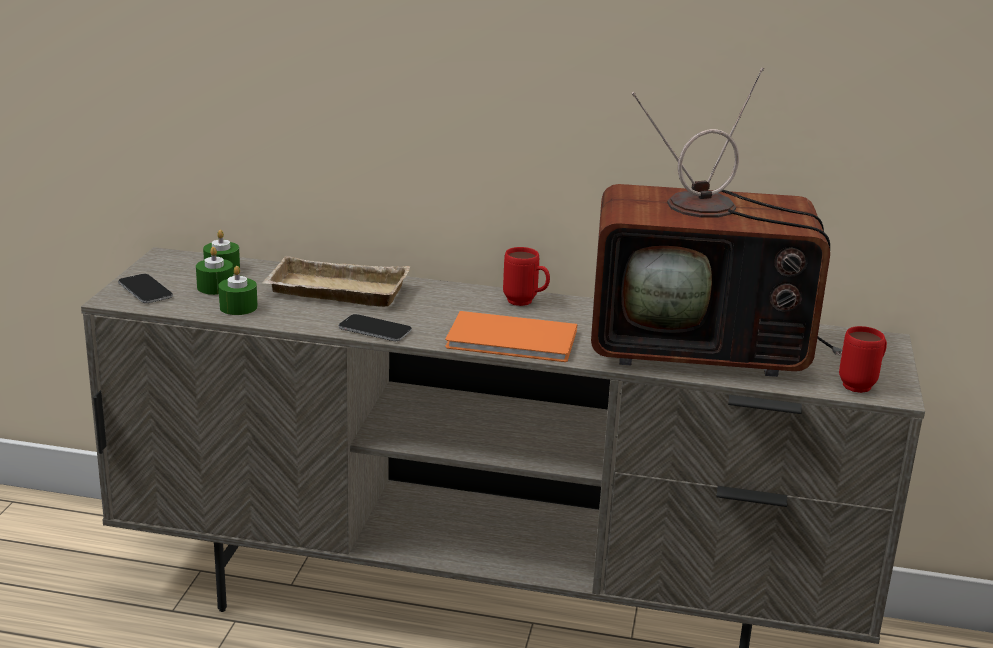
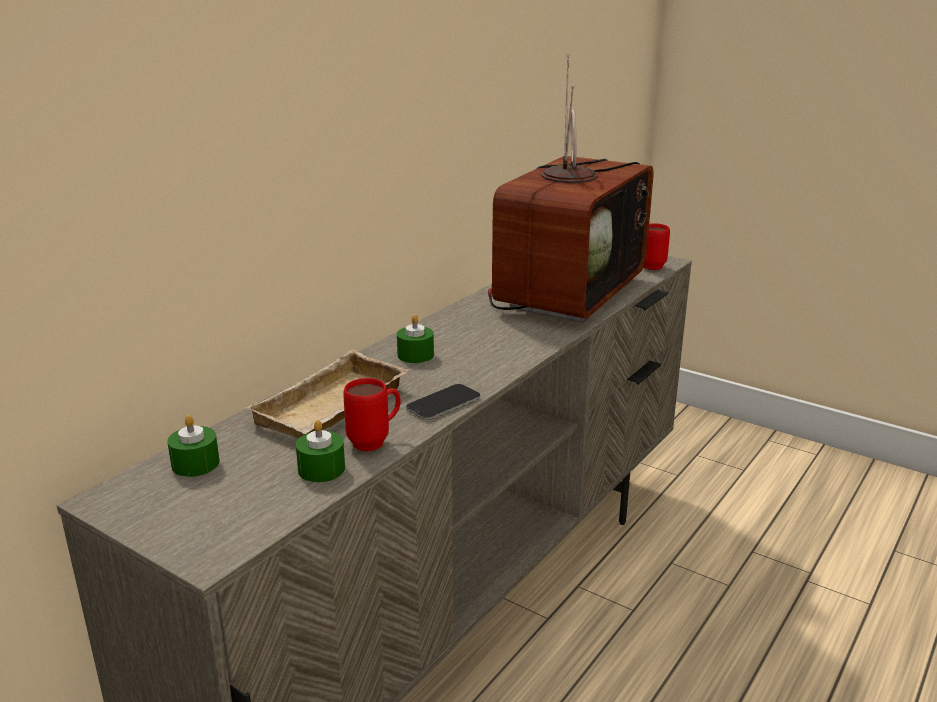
camera: 65 degrees left, 0 degrees up
phone [118,274,173,303] -> none
green candle [196,247,233,295] -> green candle moved to [397,314,434,363]
orange book [445,311,577,362] -> none
red mug [503,247,550,306] -> red mug moved to [343,378,401,451]

